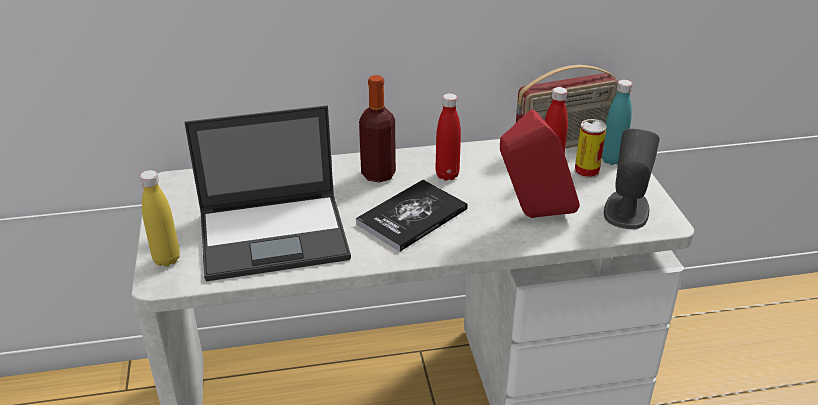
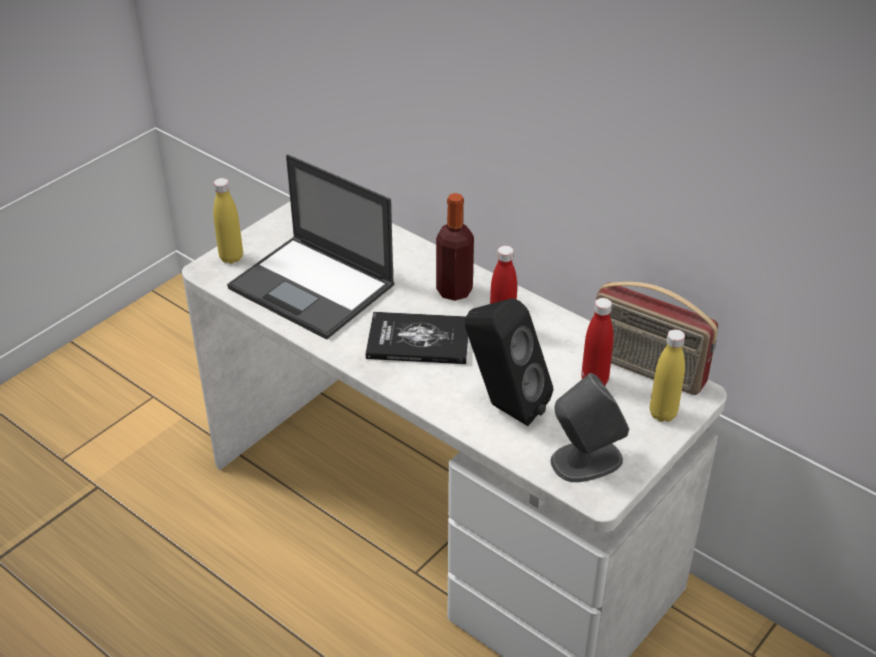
camera: 50 degrees right, 5 degrees up
red speaker [500,109,580,218] -> black speaker [465,298,553,426]
can [575,119,607,178] -> none
turquoise bottle [602,80,633,165] -> yellow bottle [650,329,685,422]

